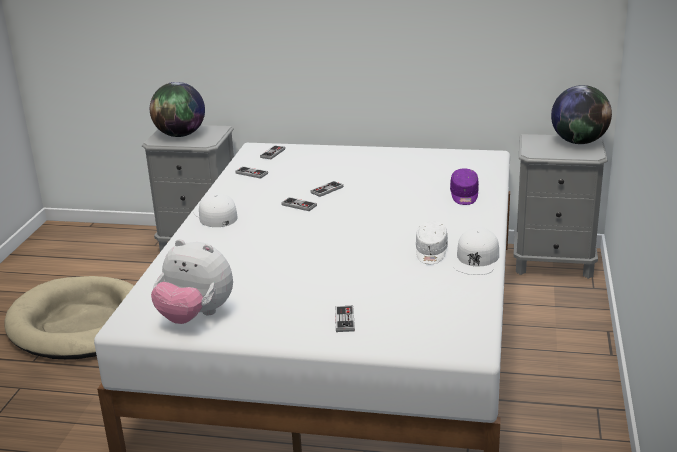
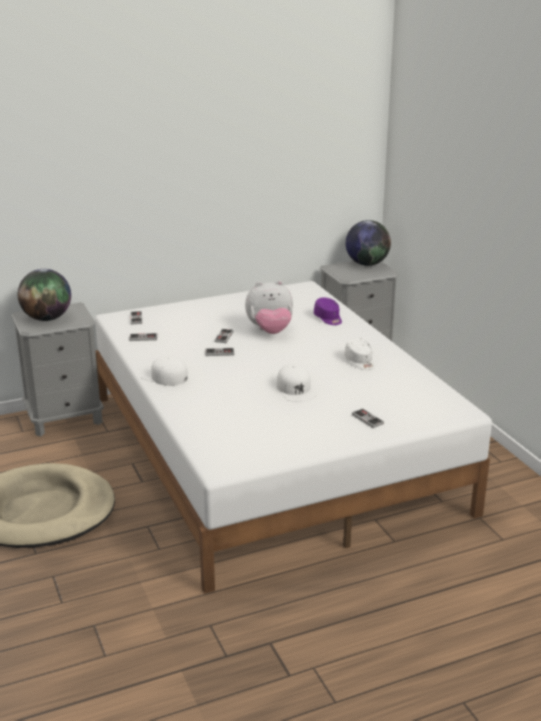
camera: 35 degrees left, 0 degrees up
plush toy [151,239,233,324] -> plush toy moved to [245,281,293,334]
white cap [454,227,499,275] -> white cap moved to [276,363,316,402]

